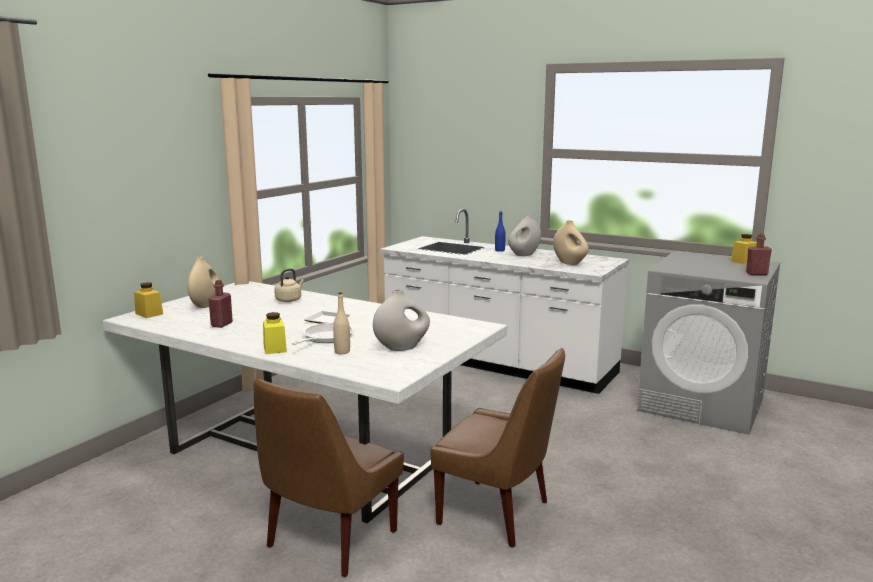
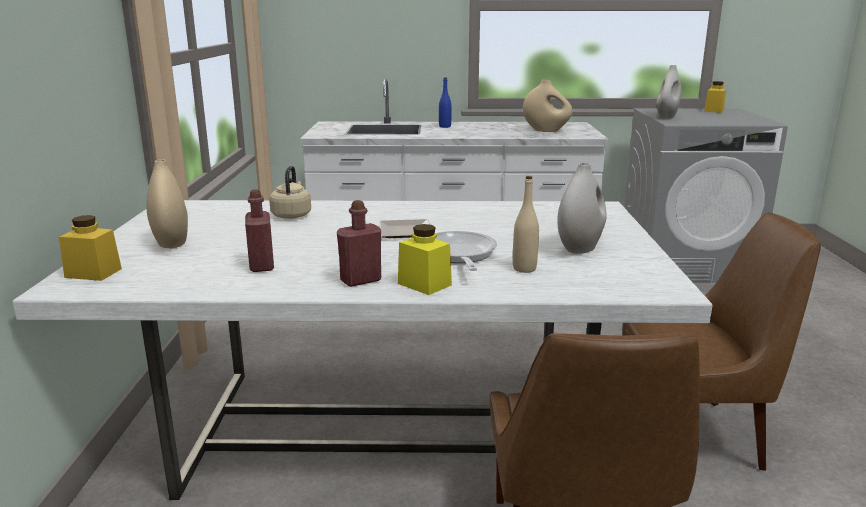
camera: 30 degrees left, 5 degrees up
white vase [508,214,541,256] -> white vase moved to [656,65,681,118]
red bottle [746,233,772,275] -> red bottle moved to [337,200,381,287]

